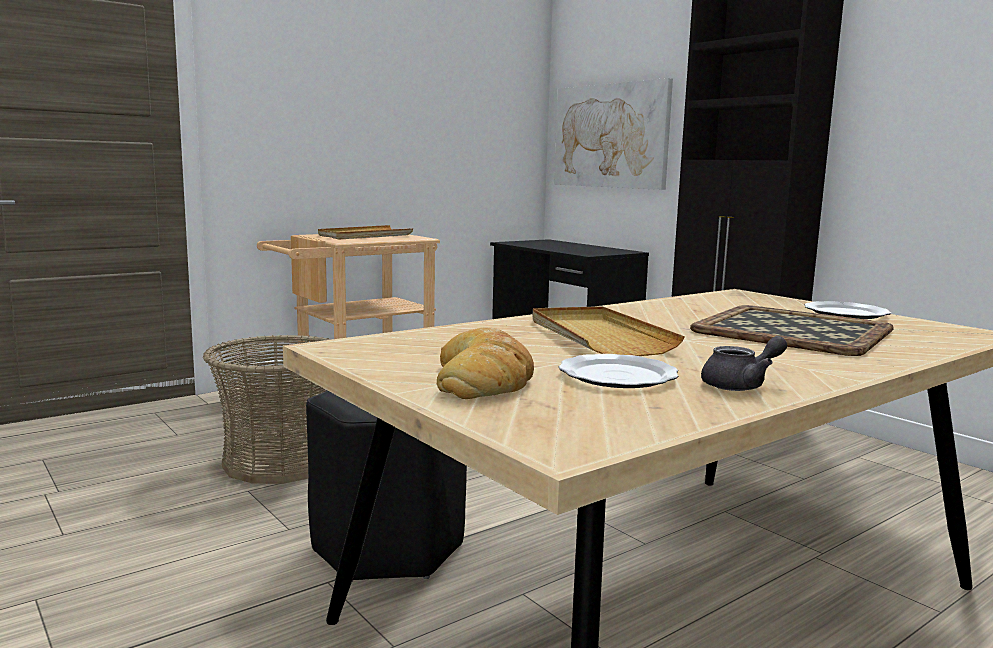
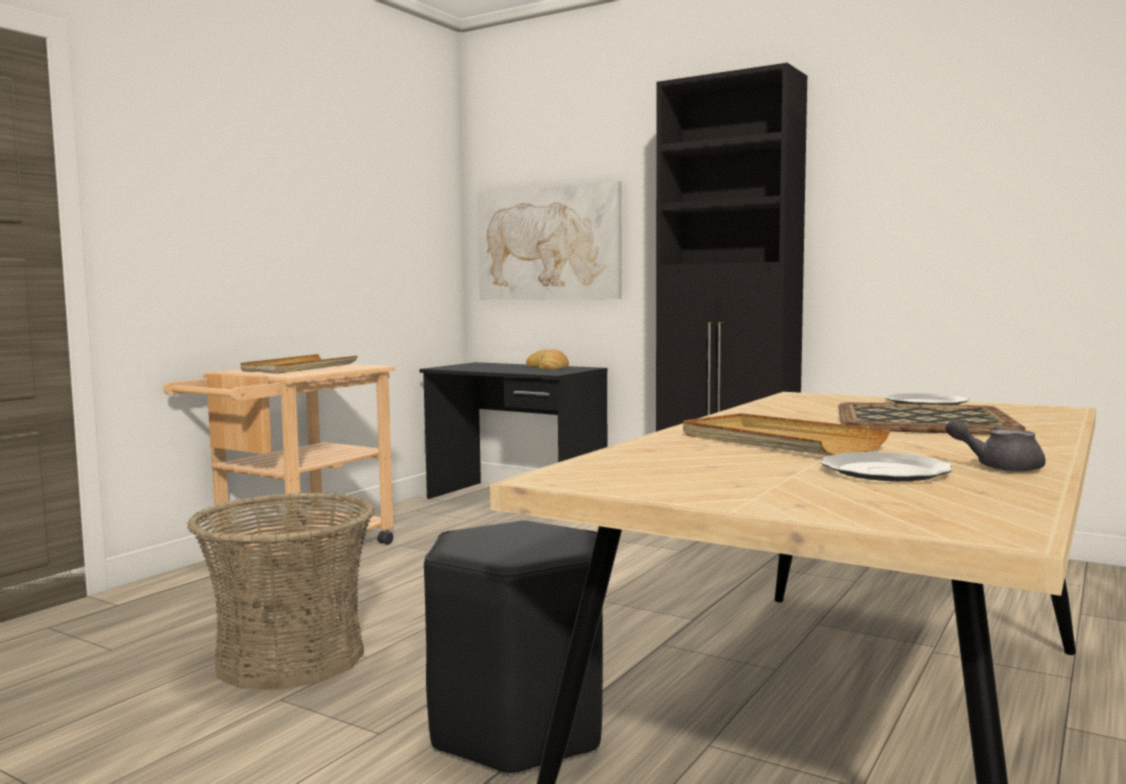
camera: 20 degrees left, 5 degrees down
bread [437,327,534,399] -> bread moved to [526,349,569,370]
grey teapot [701,336,787,391] -> grey teapot turned 120 degrees counterclockwise [945,419,1046,472]

